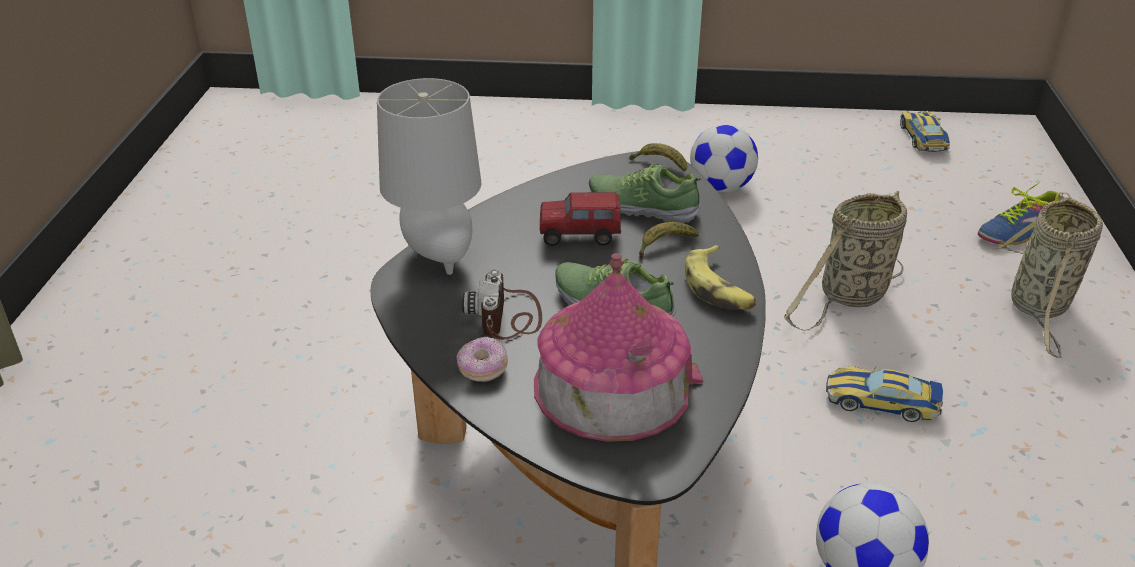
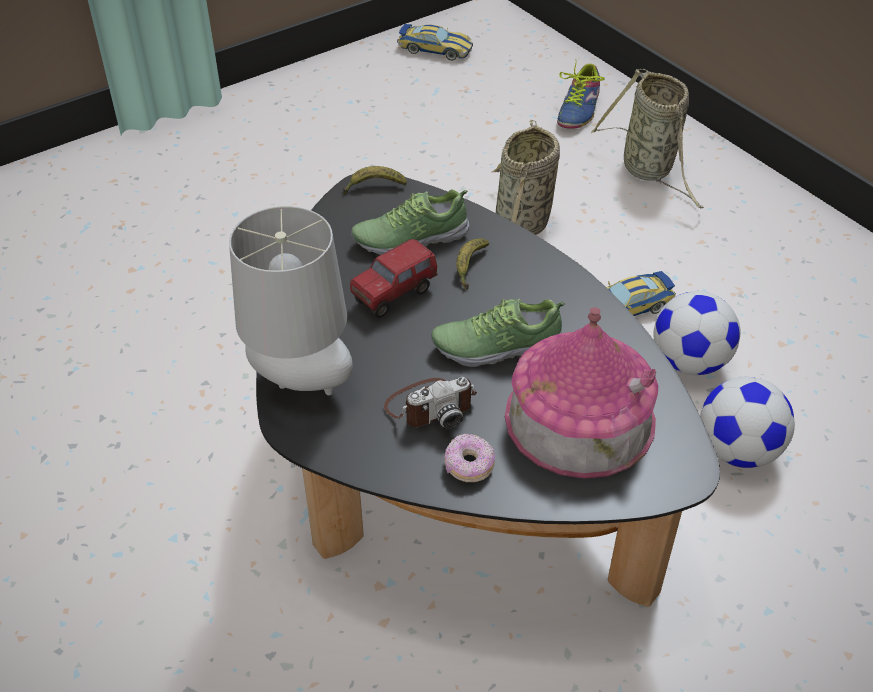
camera: 40 degrees left, 10 degrees up
camera [462,269,542,340] -> camera turned 75 degrees counterclockwise [384,377,477,429]
banana [685,245,757,310] -> none
football [690,124,758,193] -> football moved to [653,291,741,375]
toy car [900,111,950,152] -> toy car turned 150 degrees clockwise [397,24,473,60]

